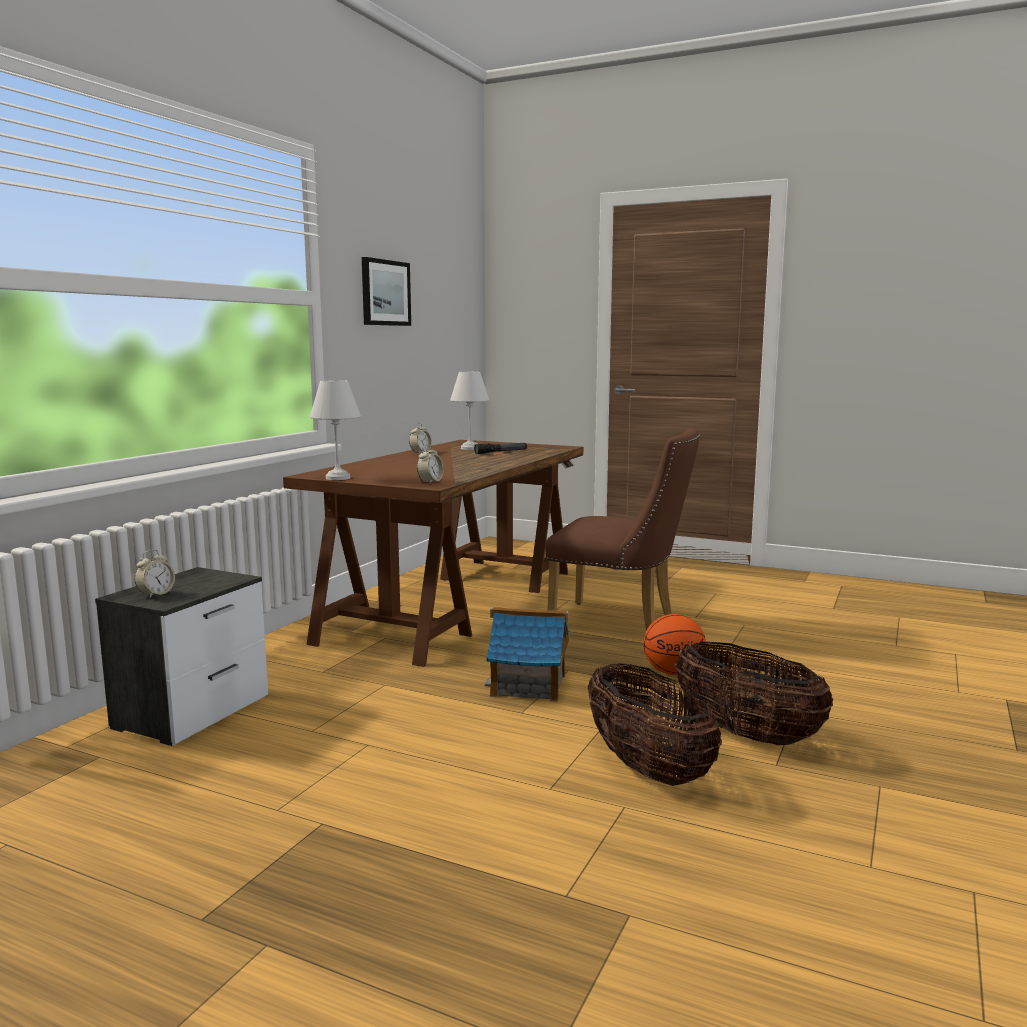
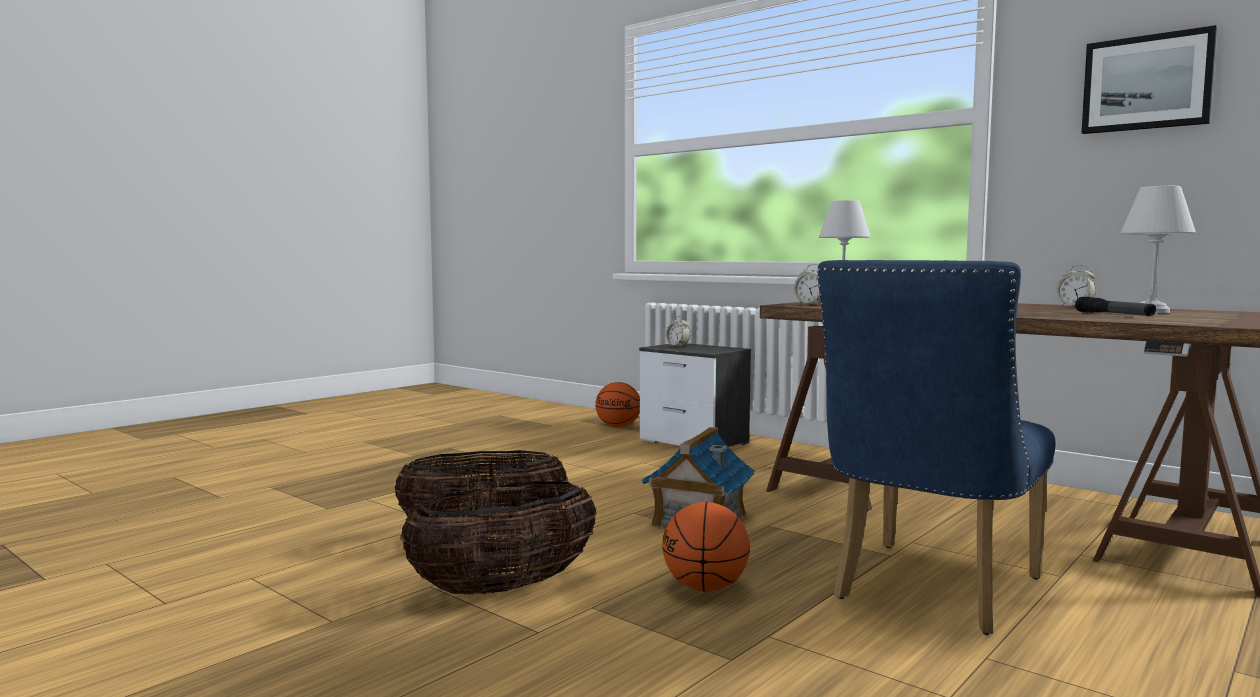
camera: 105 degrees right, 5 degrees down
brown chair [545,428,700,631] -> blue chair [817,260,1056,635]
none -> basketball [595,382,640,427]

